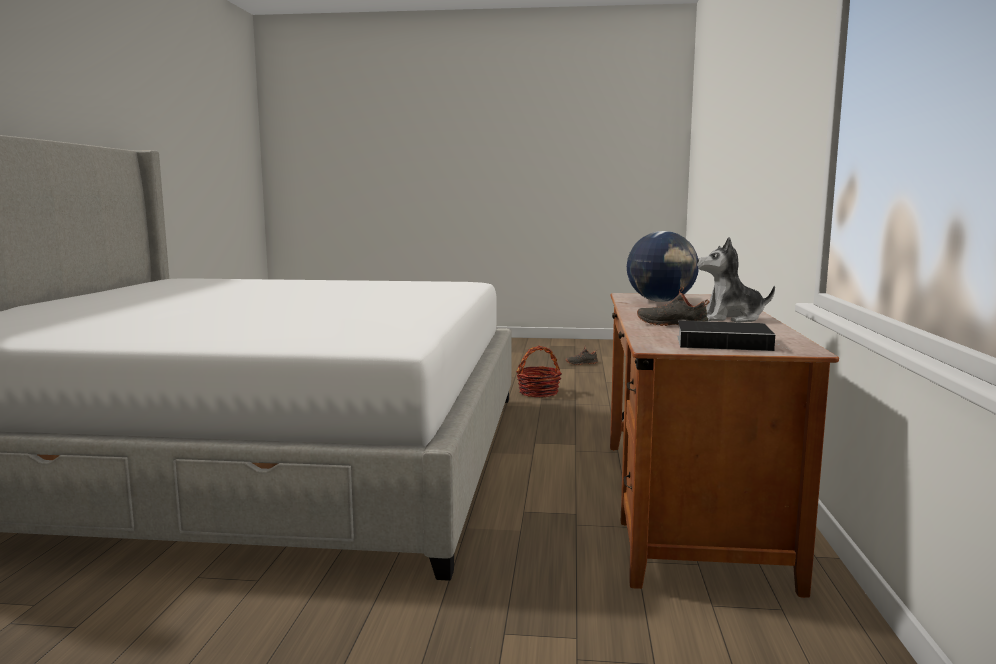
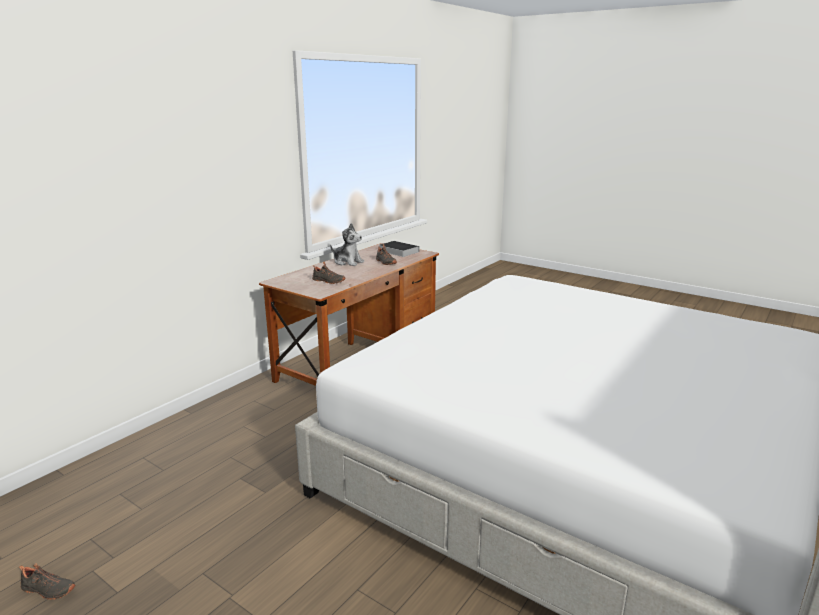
camera: 150 degrees left, 10 degrees up
basket [516,345,562,397] -> none
globe [627,231,699,302] -> black shoe [312,262,345,284]

